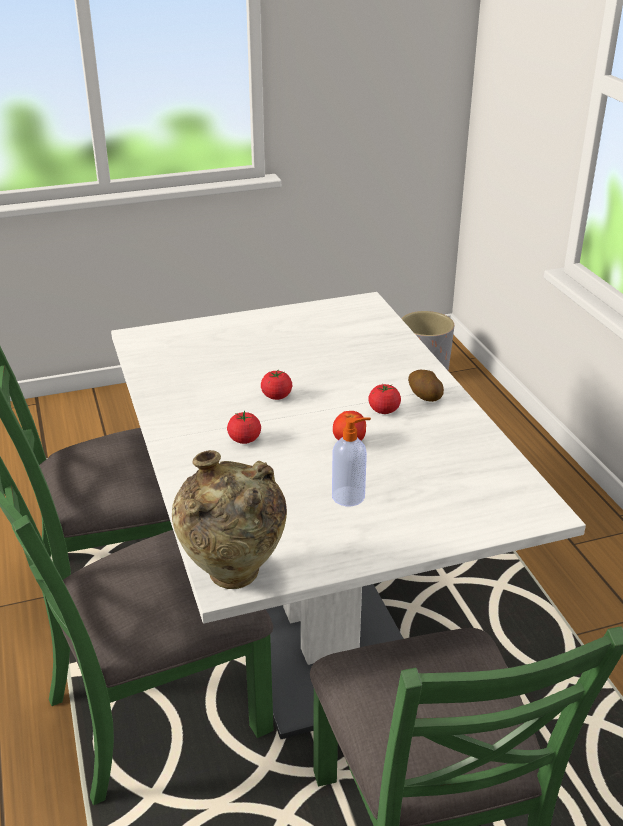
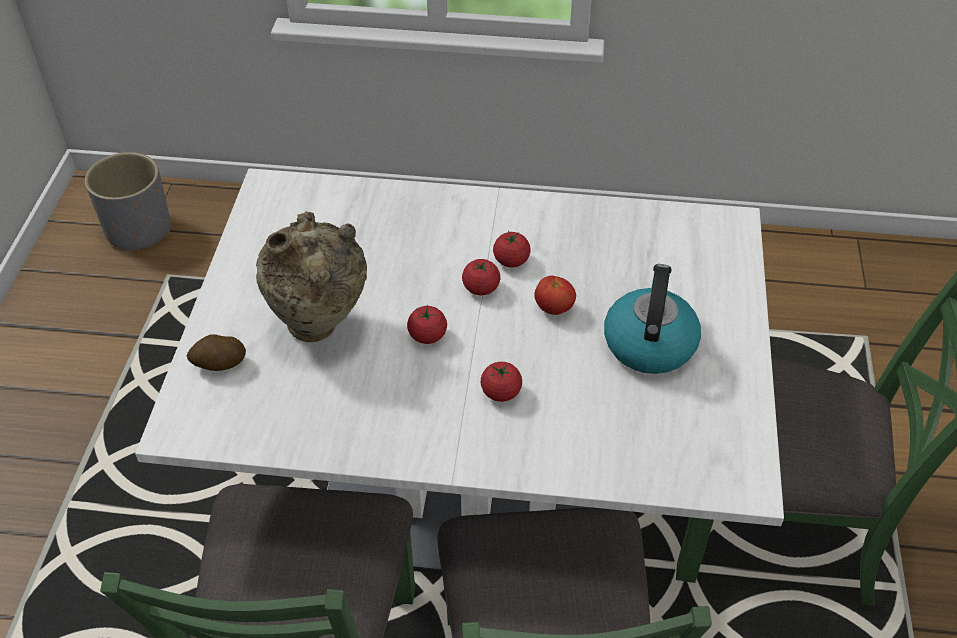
camera: 65 degrees left, 15 degrees up
beige vase [172,450,287,589] -> beige vase moved to [256,211,367,342]
soap dispenser [332,417,371,506] -> kettle [604,264,701,374]
potato [408,370,444,402] -> potato moved to [187,334,246,371]
none -> tomato [462,259,500,295]

